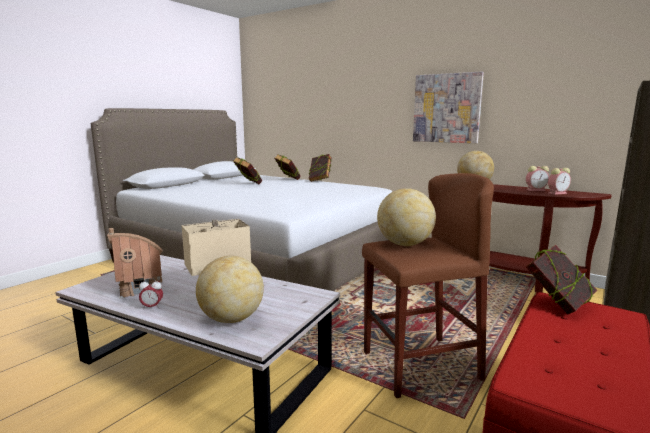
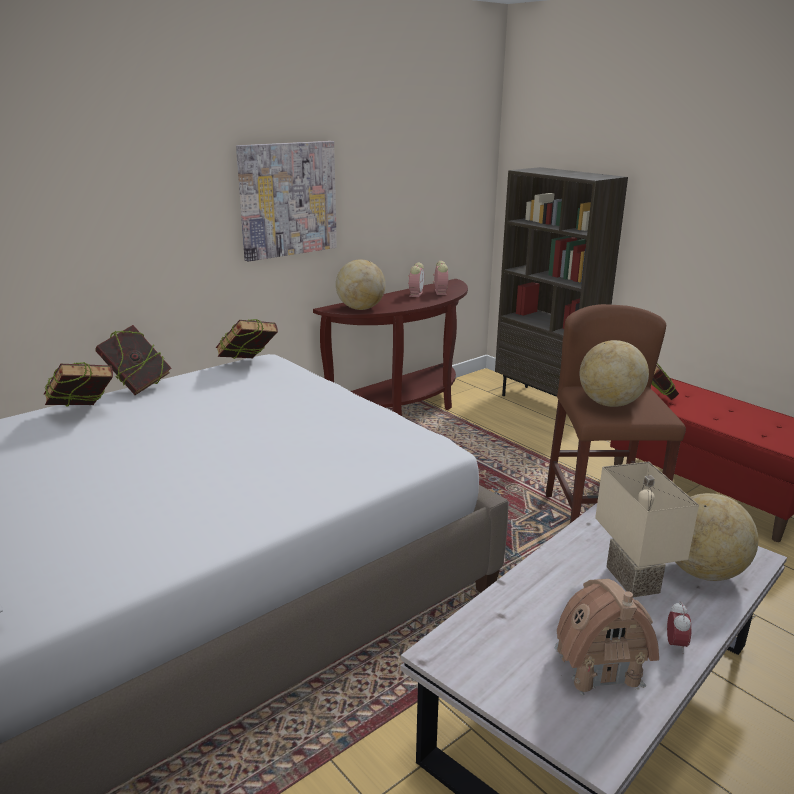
camera: 75 degrees left, 10 degrees up
book [233,157,262,184] -> book moved to [216,319,278,359]

